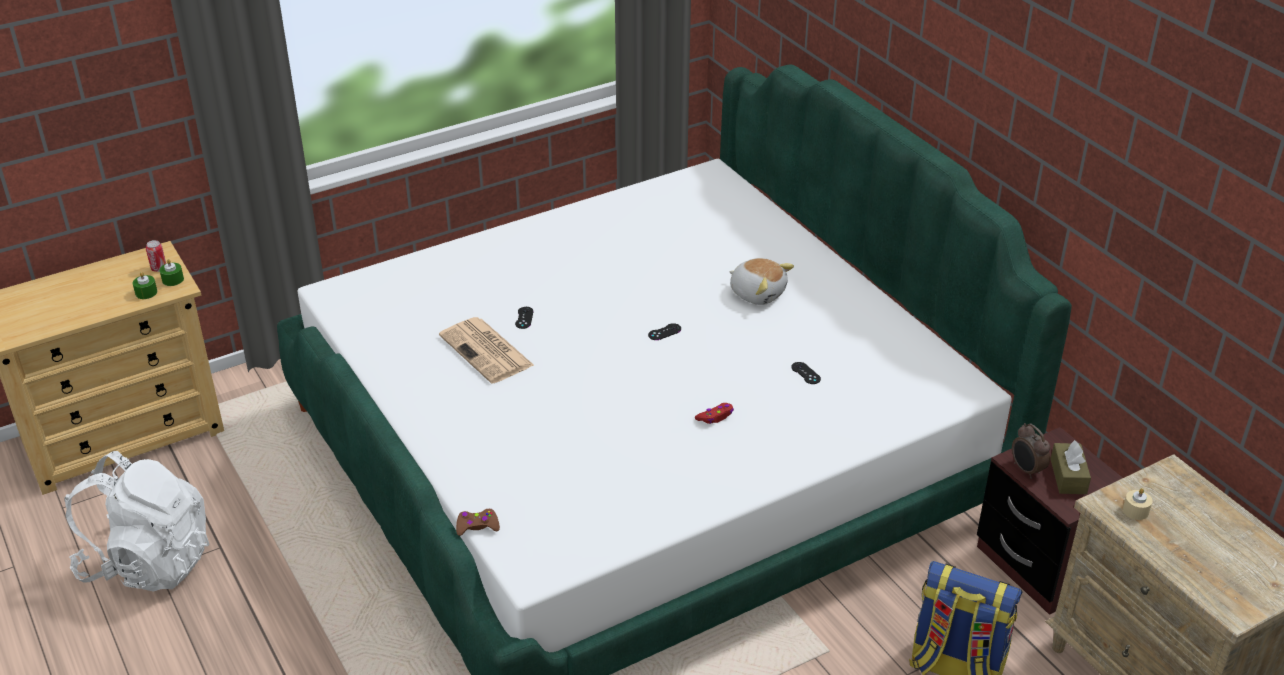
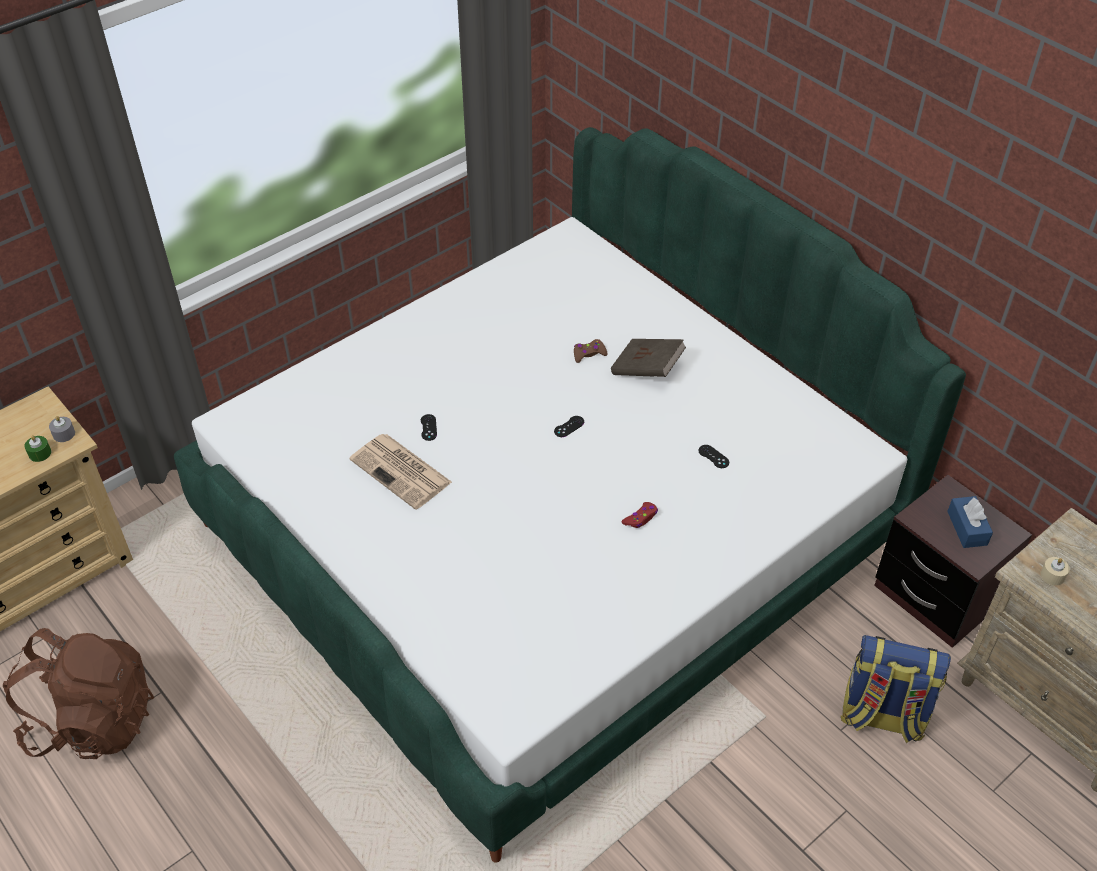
camera: 10 degrees left, 10 degrees up
white backpack [64,451,210,592] -> brown backpack [3,628,154,759]
can [146,240,166,272] -> none
green candle [160,259,184,286] -> grey candle [49,416,75,442]
brown game controller [456,509,500,536] -> brown game controller moved to [574,339,608,363]
plush toy [729,258,794,305] -> brown book [611,339,686,377]
alarm clock [1012,423,1050,479] -> none
brown tissue box [1051,440,1091,494] -> blue tissue box [947,496,993,548]

